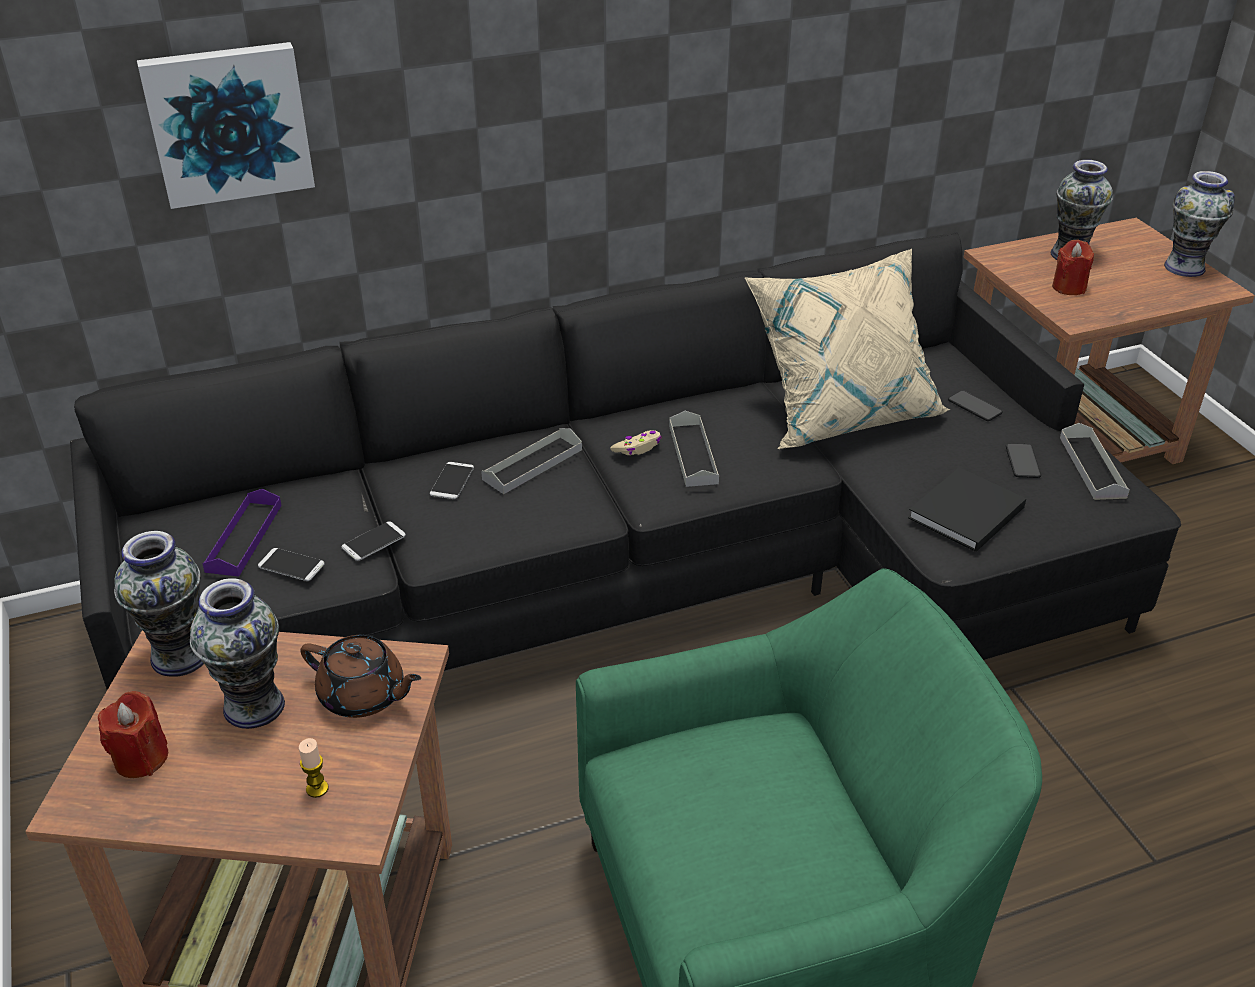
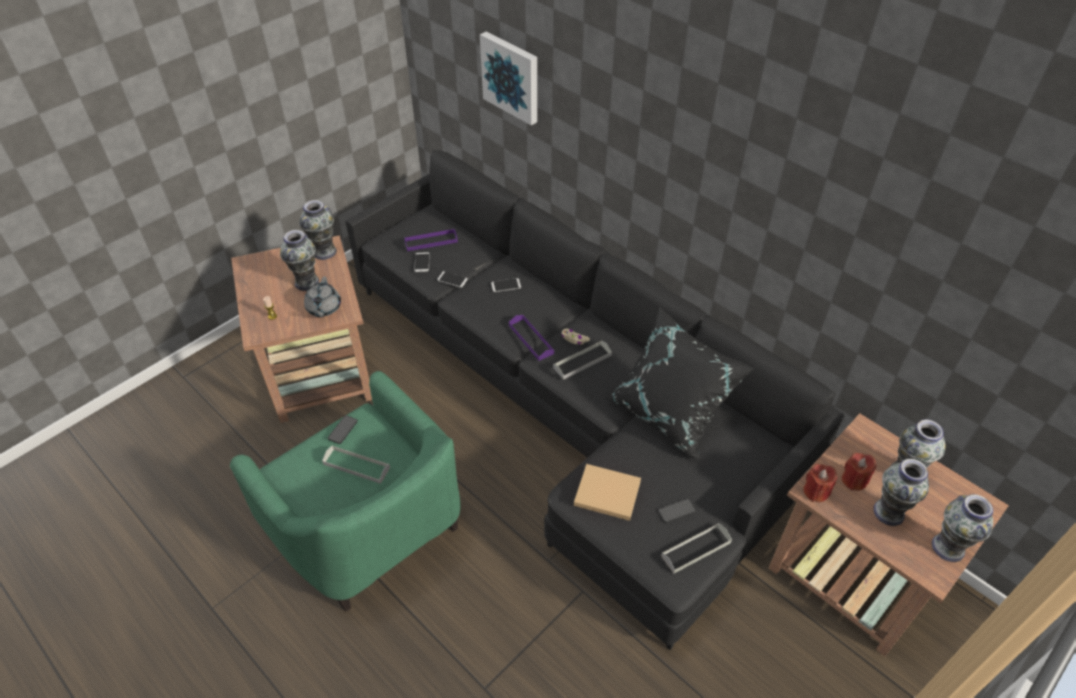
camera: 65 degrees right, 10 degrees up
red candle [98,691,168,778] -> red candle moved to [803,464,837,502]
brown teapot [300,635,421,718] -> grey teapot [304,276,341,317]
grey tray [481,428,582,494] -> grey tray moved to [322,445,390,484]
beige pillow [745,249,950,449] -> black pillow [607,306,755,461]
black book [908,468,1026,552] -> beige book [574,464,641,521]
phone [948,390,1003,421] -> phone moved to [328,415,358,444]
none -> purple tray [509,315,554,361]
none -> vase [873,459,929,526]

